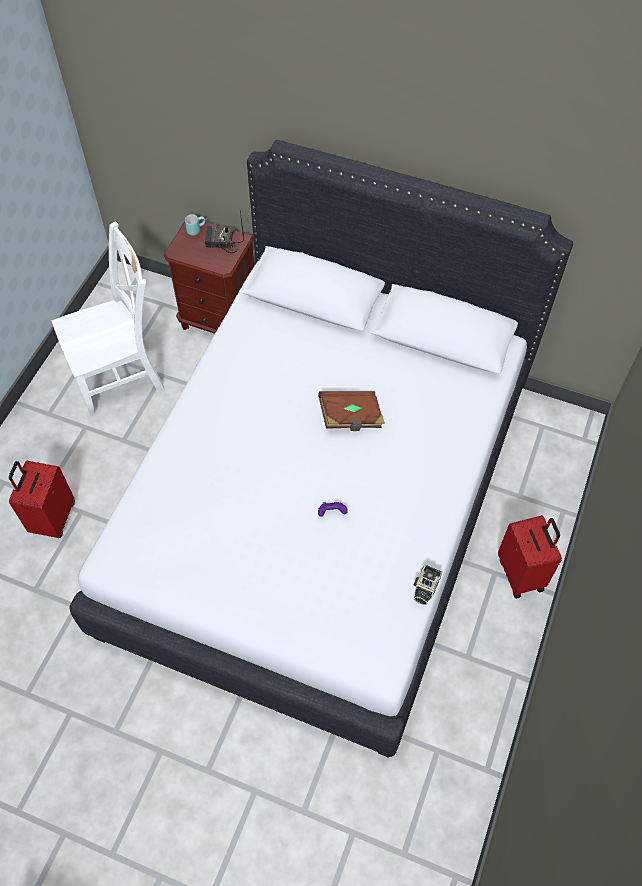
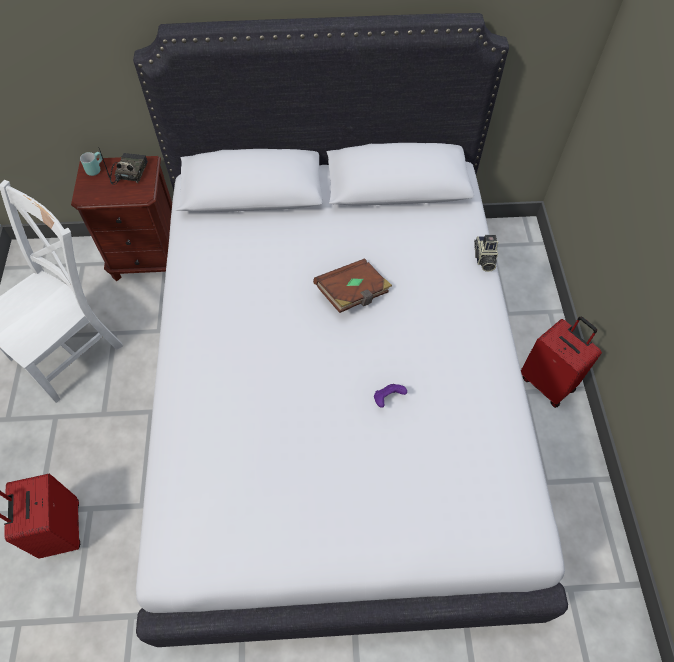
camera: 25 degrees left, 0 degrees up
radio [205,211,244,253] -> radio turned 120 degrees clockwise [99,149,148,185]
camera [414,565,442,605] -> camera moved to [474,235,498,272]

